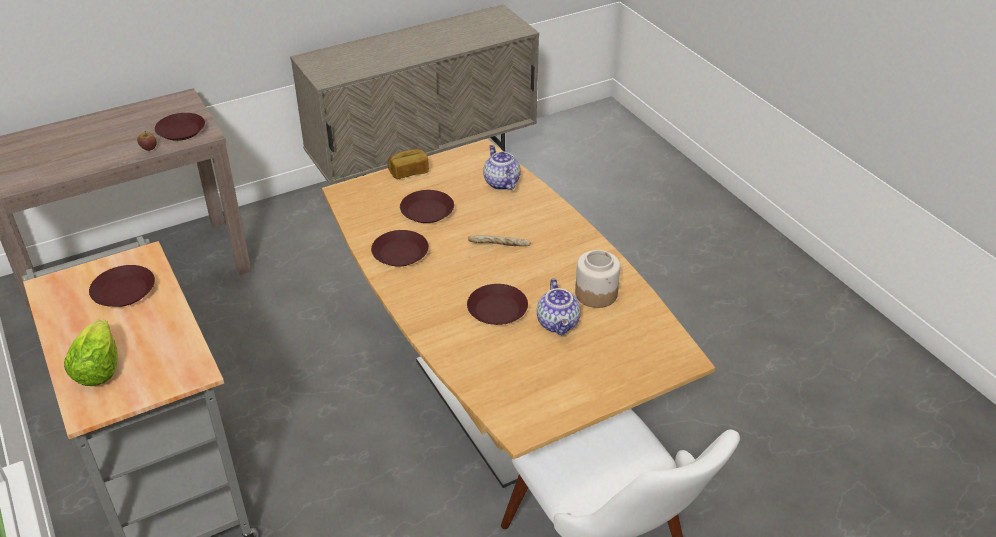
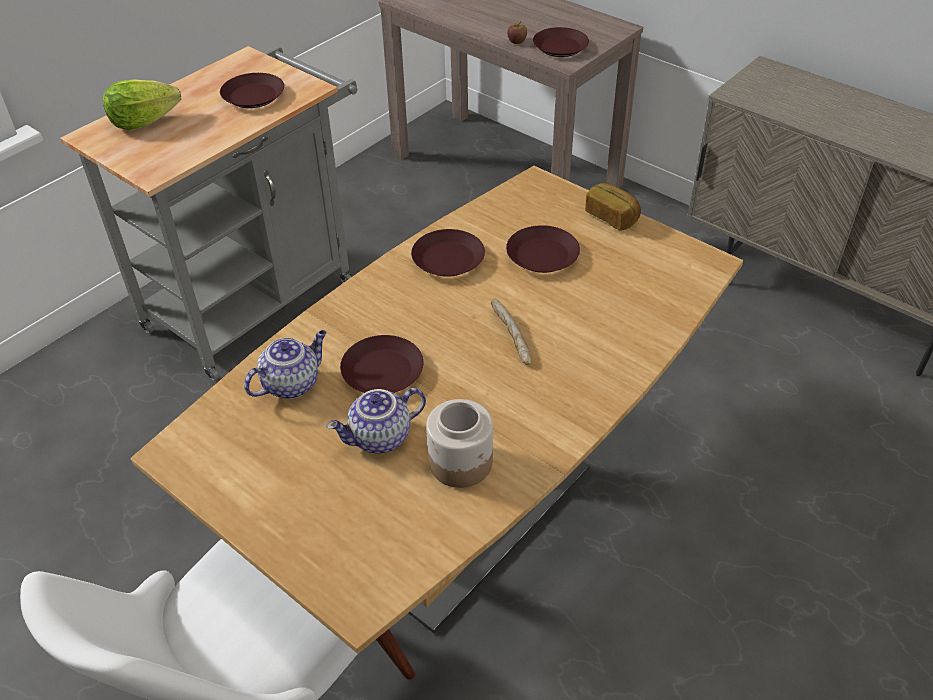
camera: 70 degrees right, 5 degrees up
teapot [483,145,521,190] -> teapot moved to [244,330,327,399]

